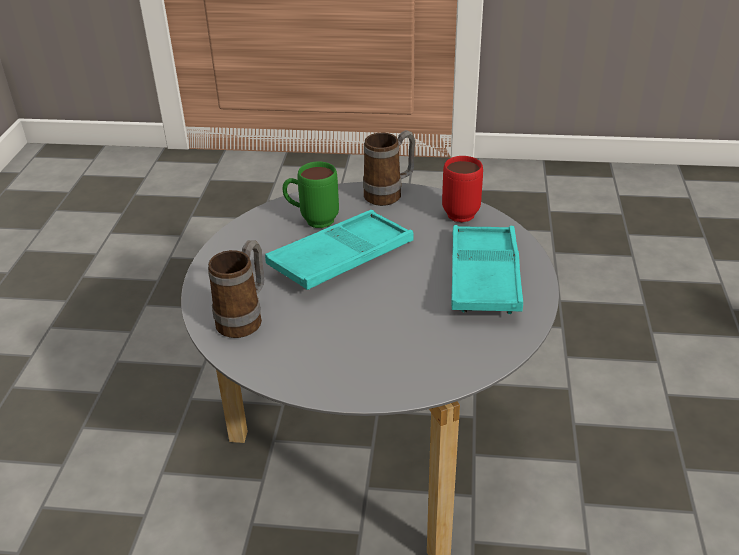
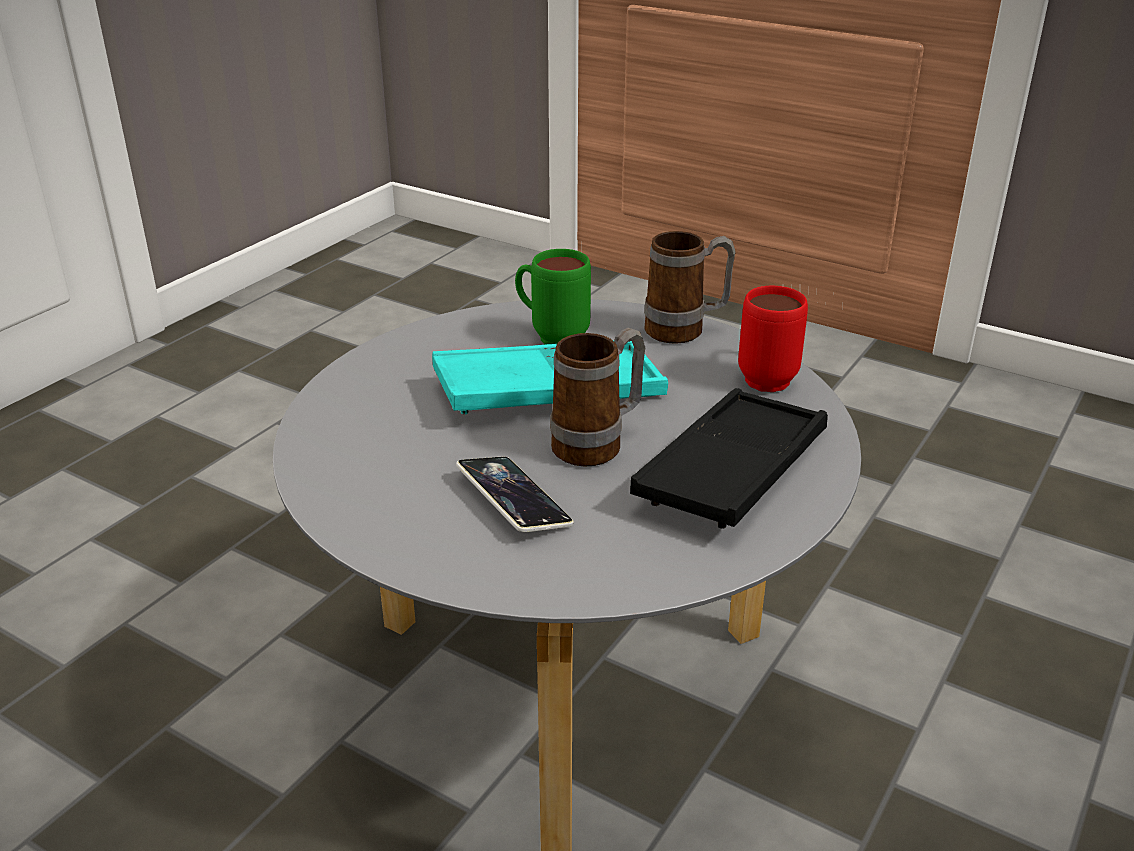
camera: 25 degrees right, 5 degrees down
mug [208,240,264,338] -> mug moved to [550,328,645,467]
turquoise tray [452,225,523,314] -> black tray [630,388,828,529]
none -> phone [456,457,574,532]

